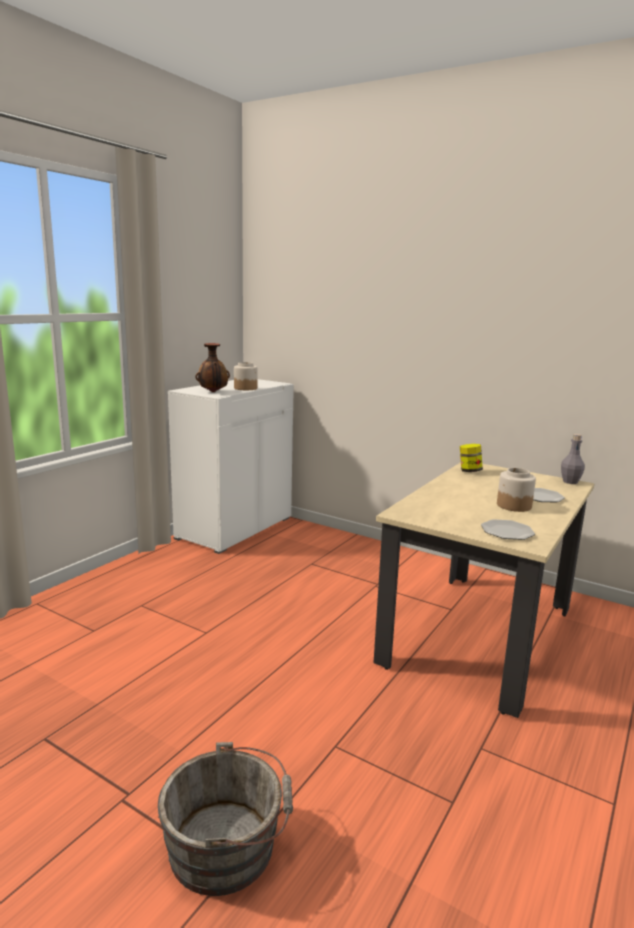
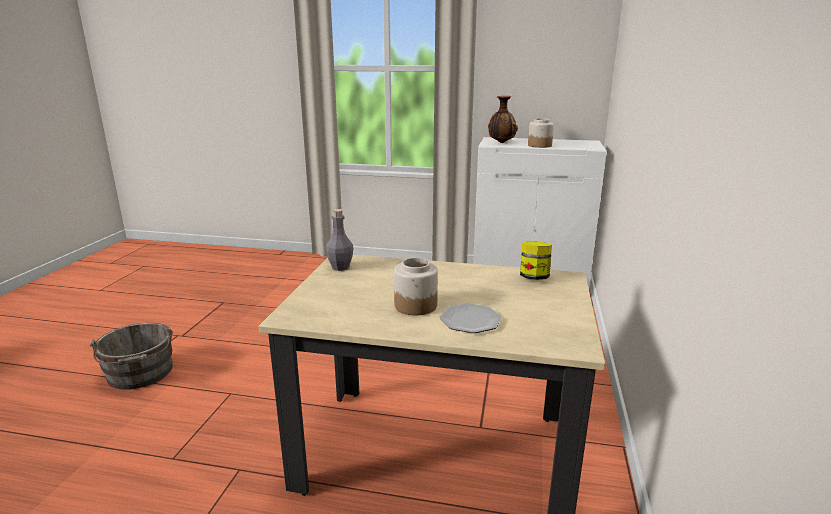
camera: 70 degrees right, 5 degrees up
plate [481,519,535,540] -> none
grey bottle [561,434,585,484] -> grey bottle moved to [326,209,354,271]

